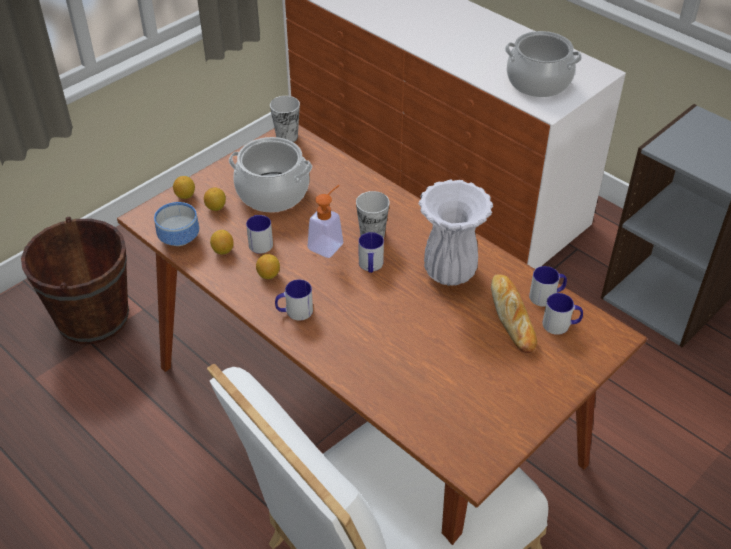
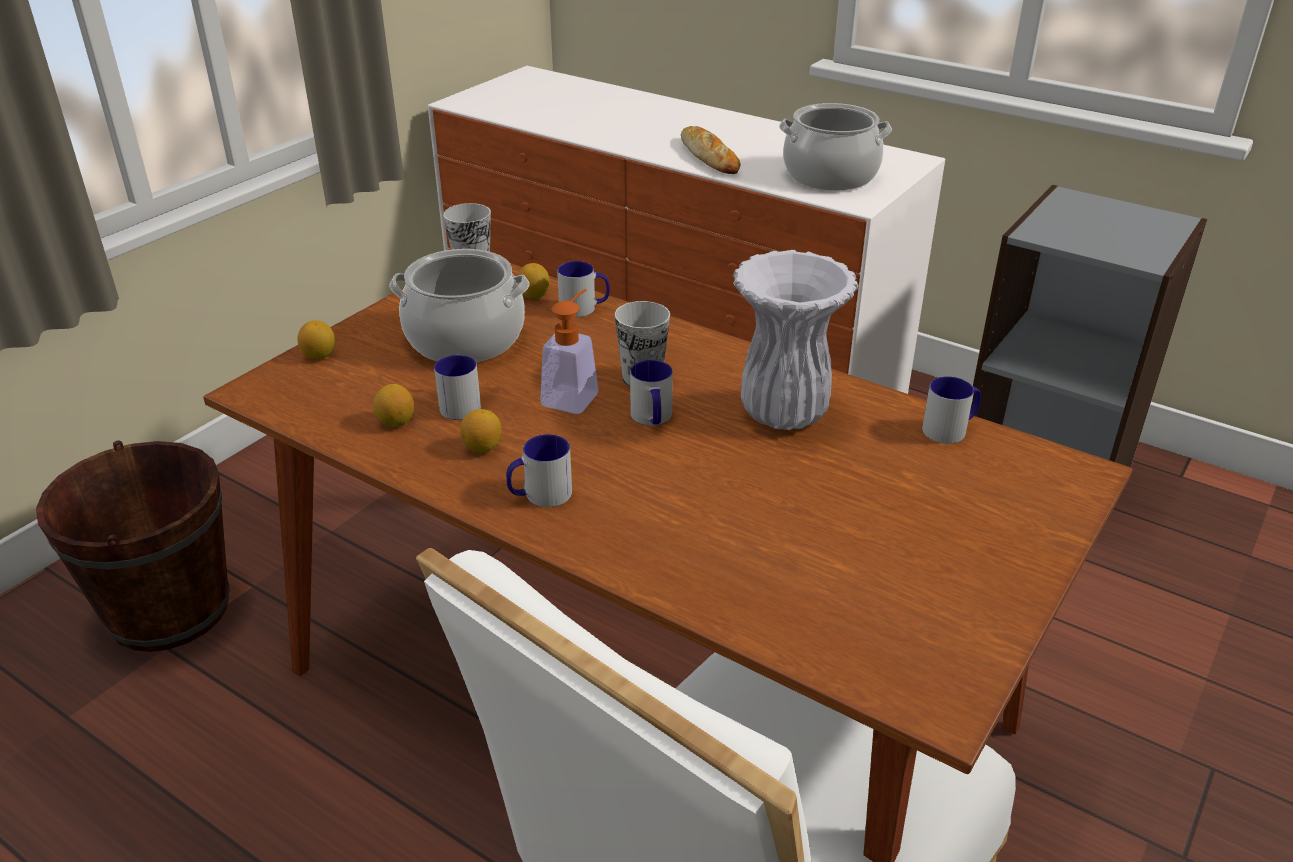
camera: 10 degrees left, 10 degrees down
bowl [154,202,199,246] -> none
lemon [204,188,226,211] -> lemon moved to [517,263,550,299]
bread [491,274,537,353] -> bread moved to [681,126,741,174]
mug [542,293,583,335] -> mug moved to [557,261,610,317]

